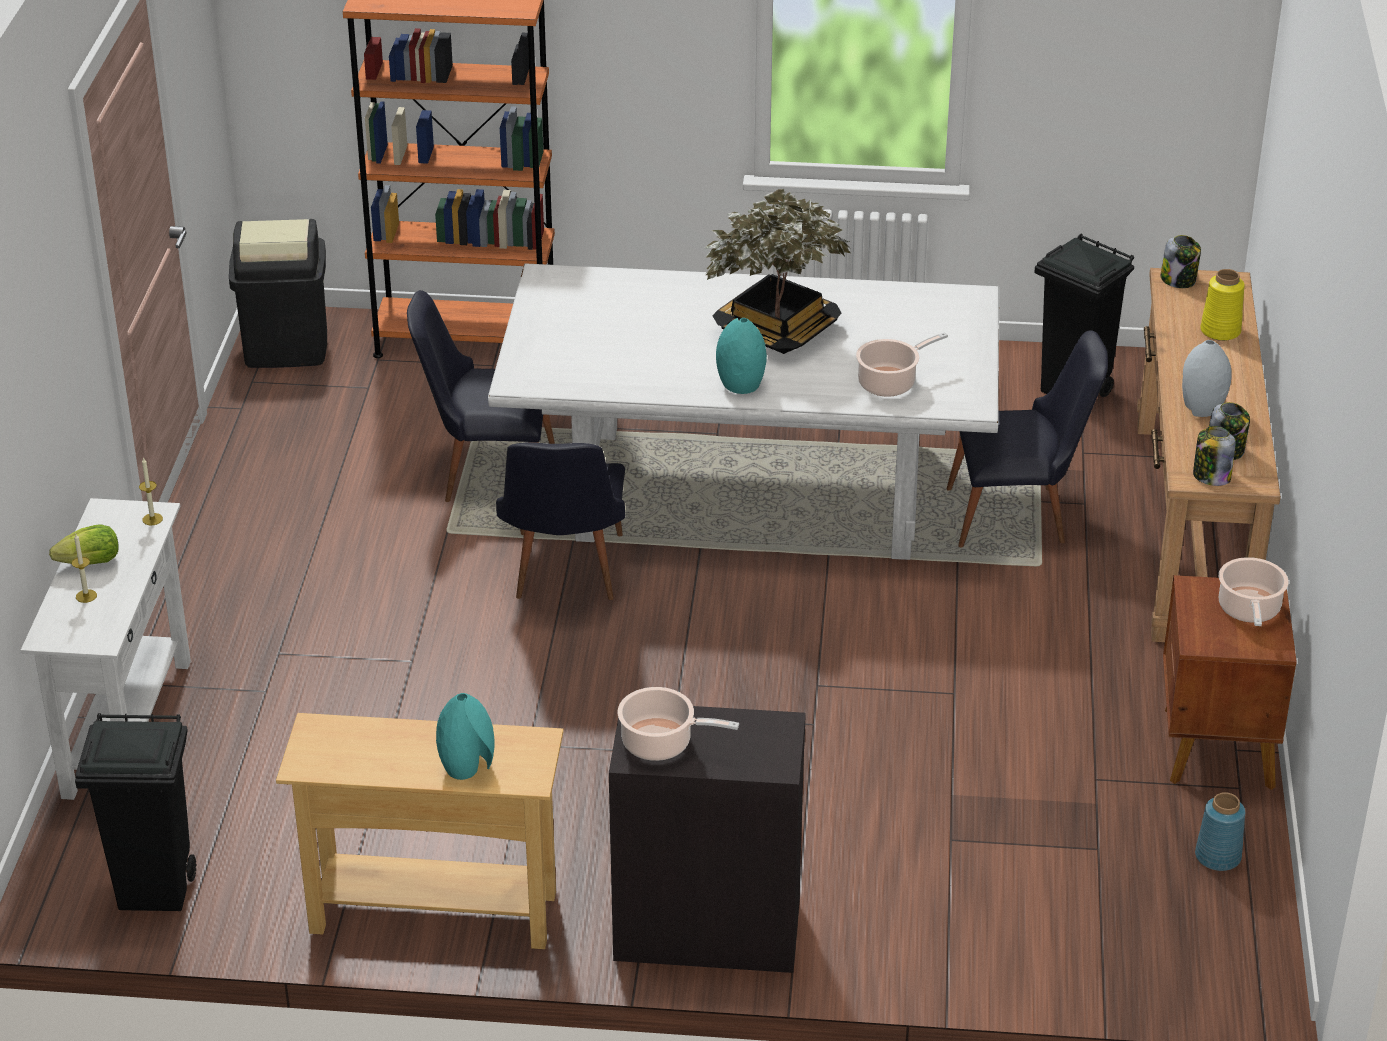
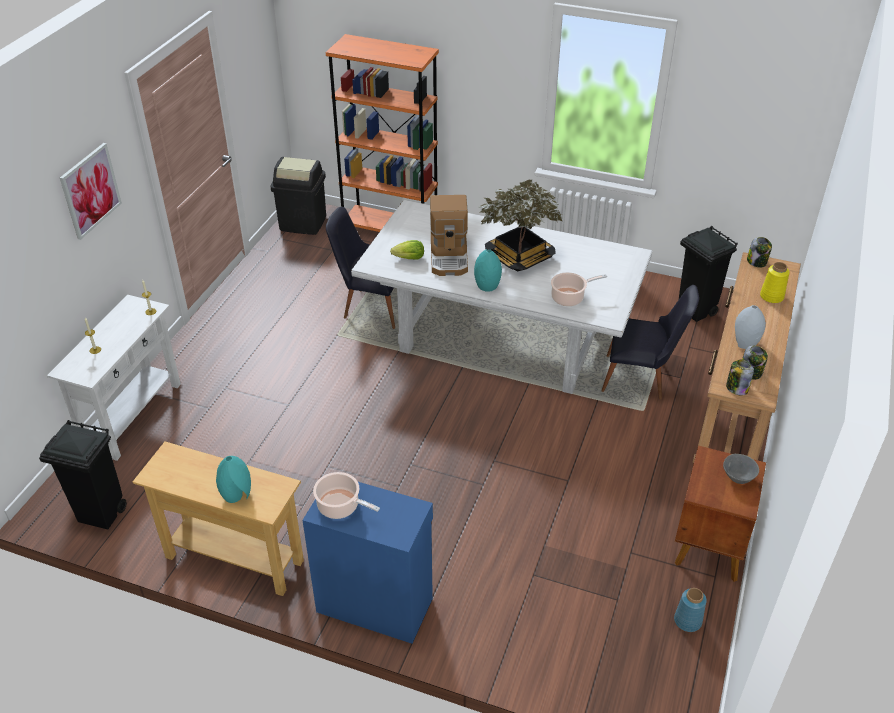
camera: 15 degrees right, 5 degrees up
lettuce [49,524,119,565] -> lettuce moved to [390,240,424,260]
black chair [496,442,625,600] -> none
black cabinet [609,706,806,973] -> blue cabinet [302,482,433,644]
cooking pot [1219,557,1289,626] -> grey bowl [723,454,759,484]
none -> picture [60,143,122,240]
none -> coffee machine [430,195,468,276]

